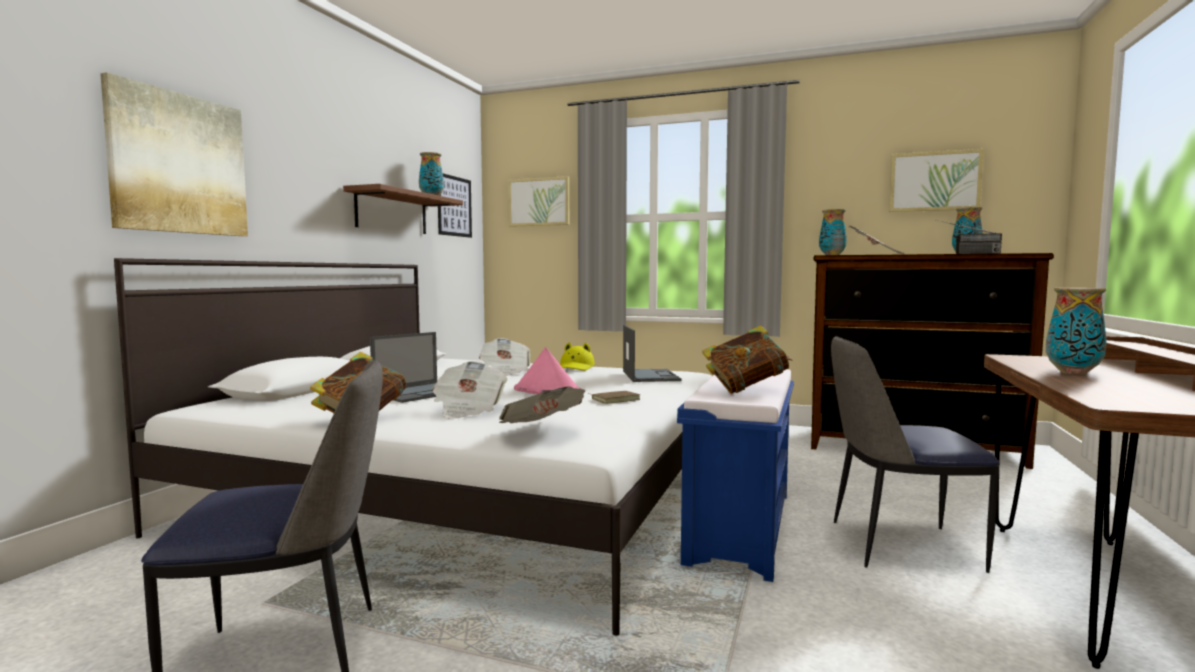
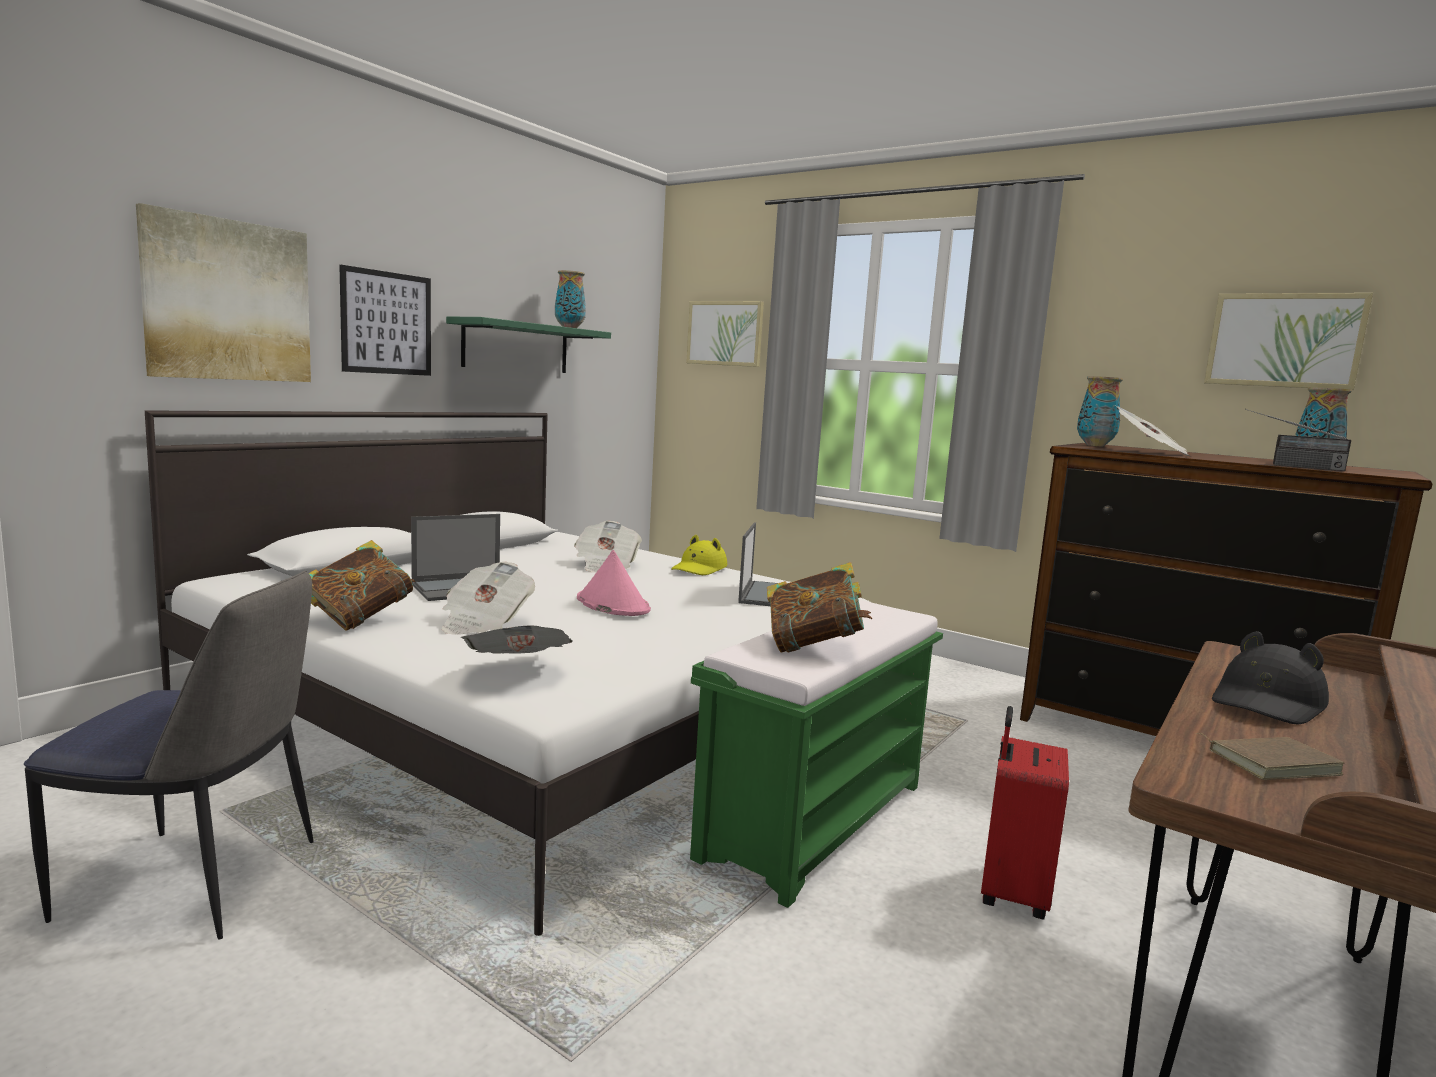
camera: 15 degrees right, 5 degrees up
brown shelf [343,184,463,234] -> green shelf [446,316,611,373]
picture [438,173,472,238] -> picture moved to [339,265,431,376]
brown book [588,391,640,404] -> brown book moved to [1199,733,1344,780]
blue bench [677,369,794,582] -> green bench [690,600,943,908]
chair [831,336,1000,573] -> red suitcase [981,706,1069,920]
vase [1046,288,1107,374] -> black hat [1212,631,1329,725]

